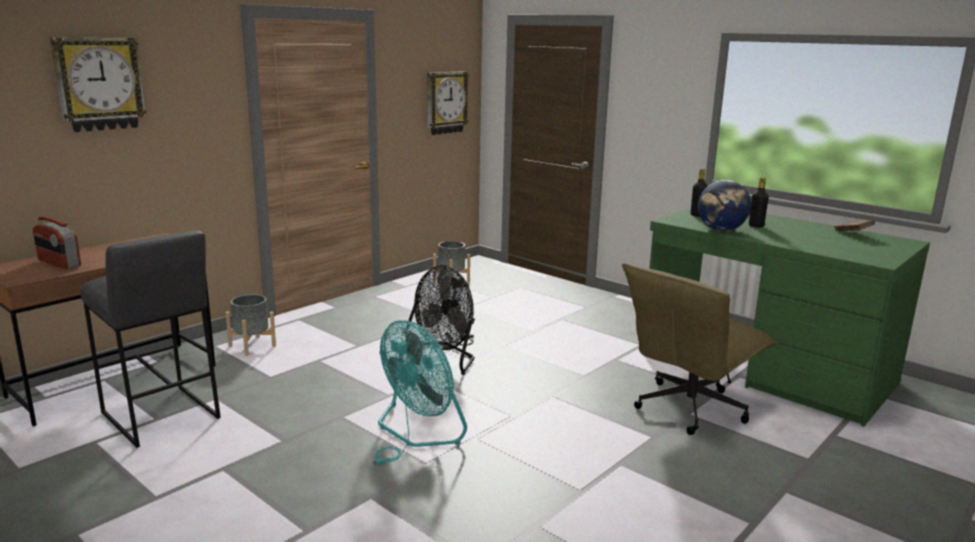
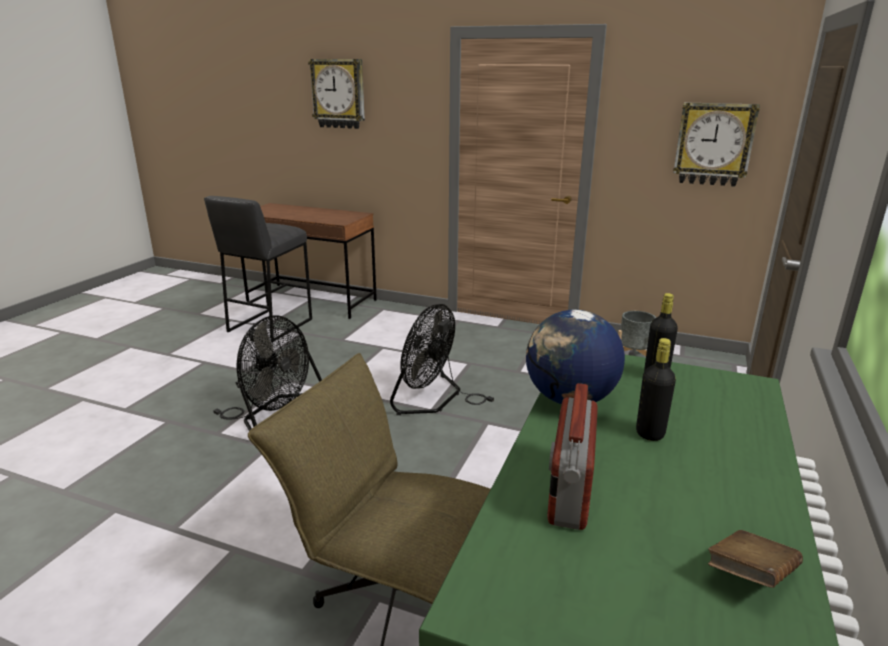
camera: 70 degrees right, 5 degrees up
radio [33,216,81,270] -> radio moved to [547,383,598,530]
grey planter [225,294,276,356] -> none
turquoise fan [373,320,467,465] -> black fan [213,315,322,431]

